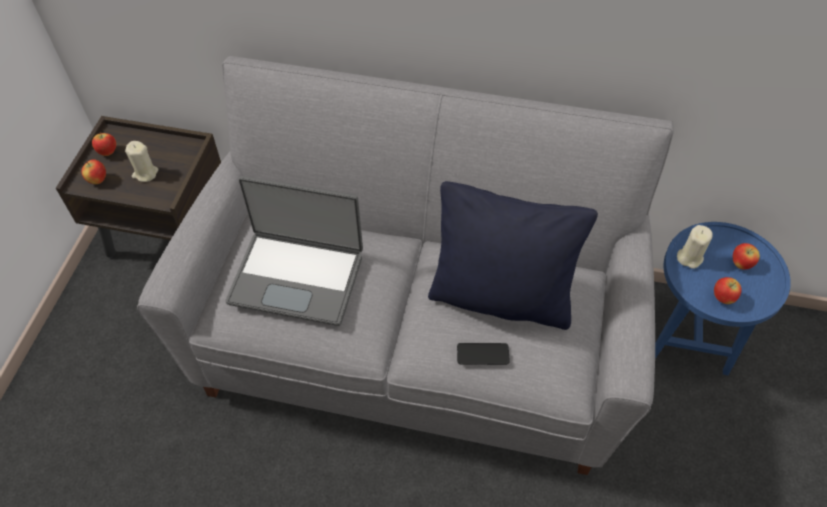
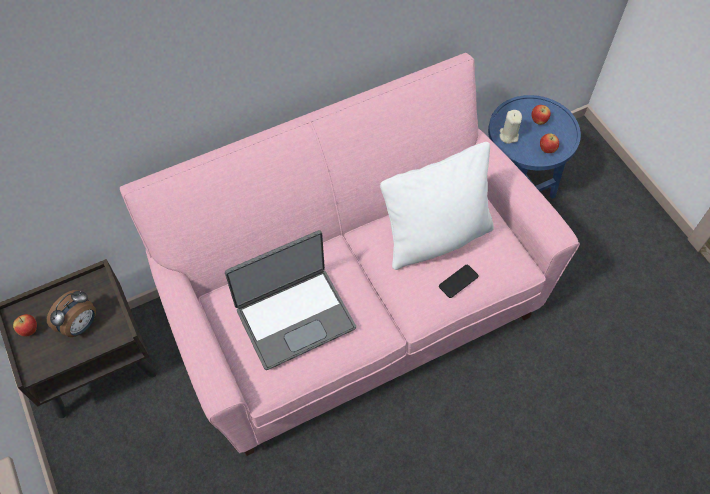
camera: 40 degrees left, 5 degrees up
apple [81,159,106,184] -> none
beige candle [125,141,158,182] -> alarm clock [47,290,96,337]
grey sofa [137,56,674,475] -> pink sofa [120,53,580,456]
black pillow [428,181,598,330] -> white pillow [380,142,494,270]

